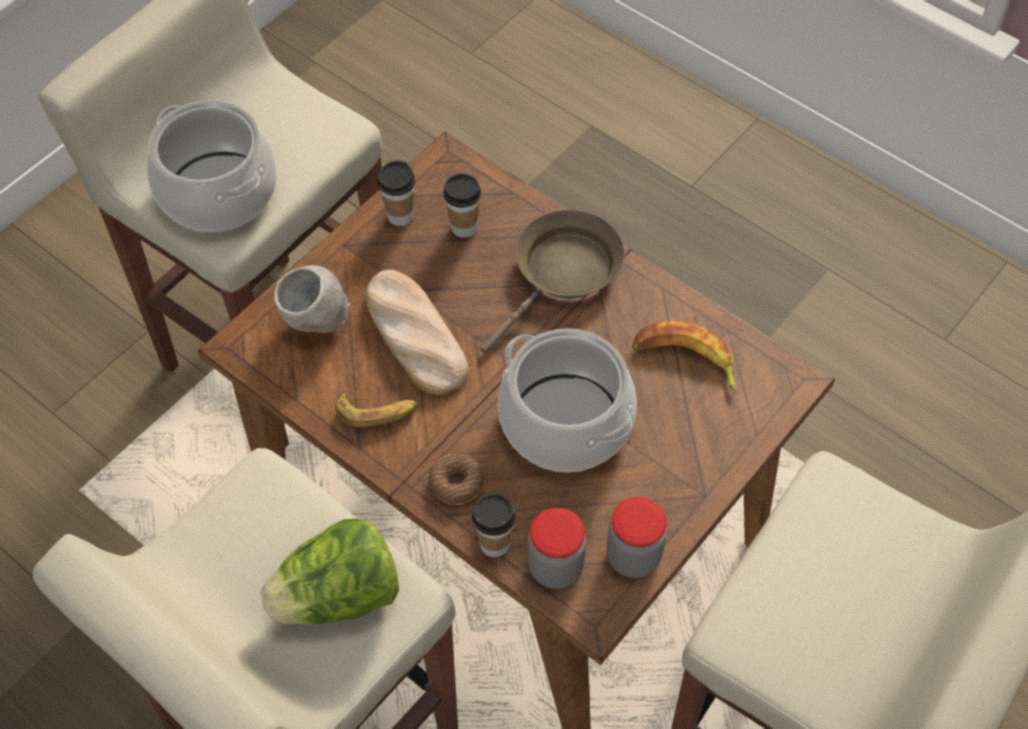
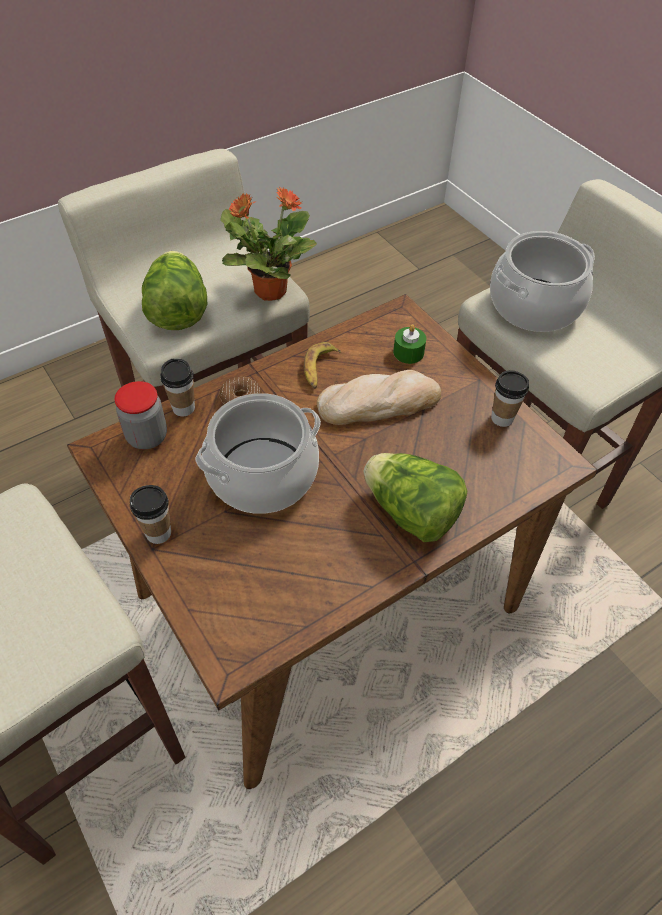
camera: 105 degrees right, 5 degrees down
grey bowl [274,265,350,333] -> green candle [393,324,426,364]
cup [443,173,481,238] -> cup moved to [130,485,171,544]
brown frying pan [480,210,624,354] -> lettuce [363,453,467,542]
jar [606,497,667,578] -> none
banana [632,320,737,393] -> none
none -> potted plant [220,187,317,301]

